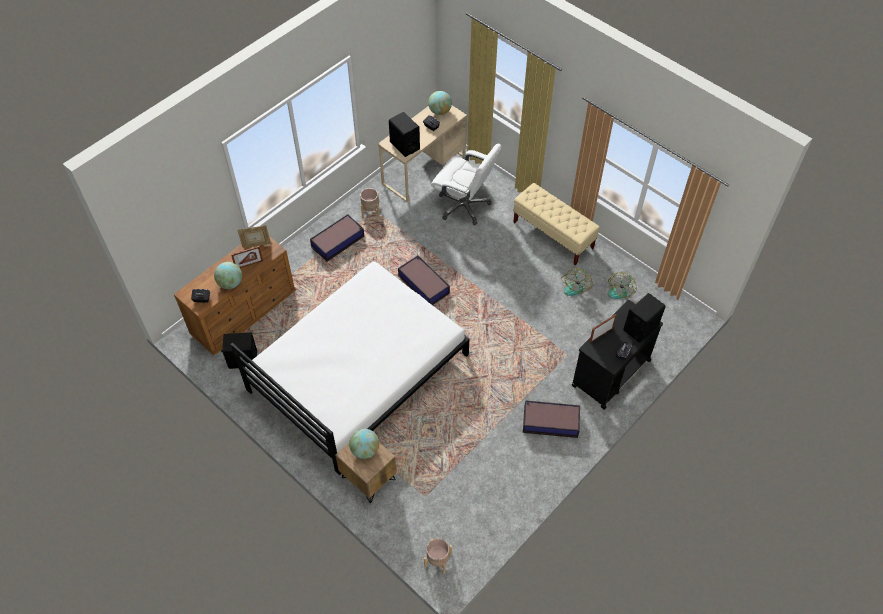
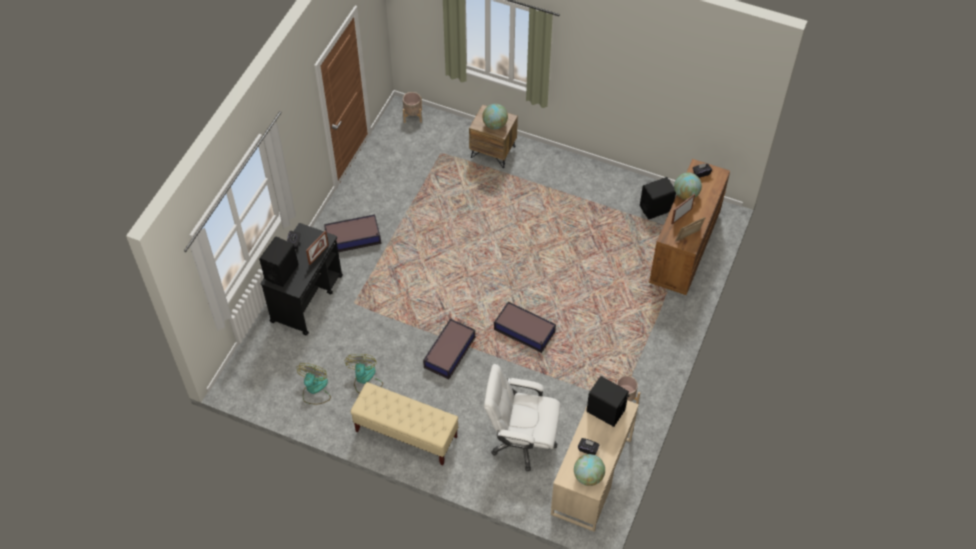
camera: 160 degrees right, 0 degrees up
white bed [231,262,469,475] -> none
storage box [310,214,364,262] -> storage box moved to [423,319,475,379]

